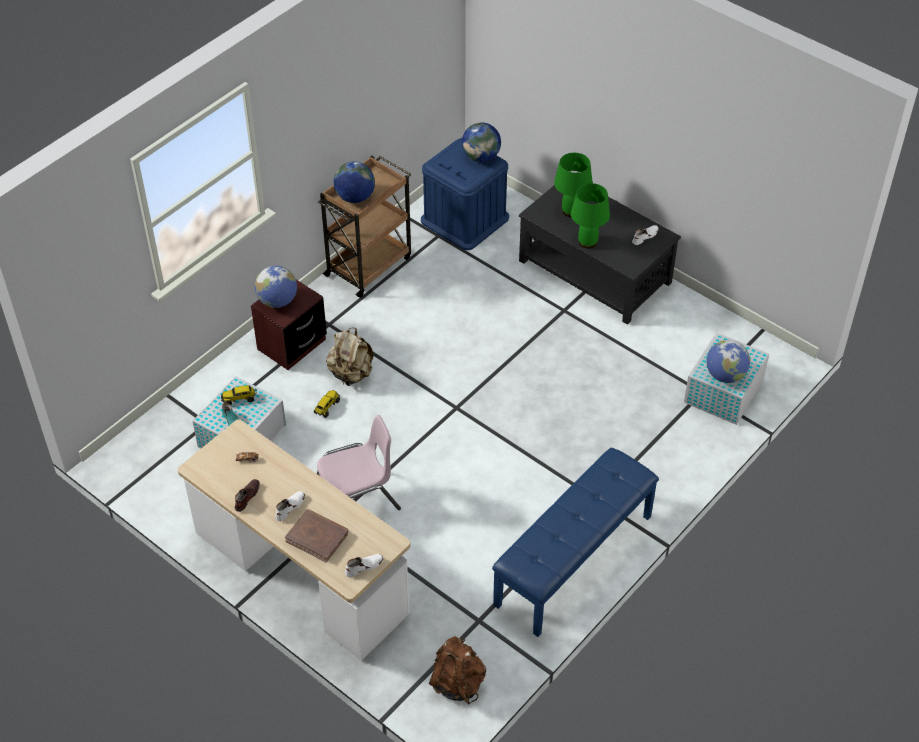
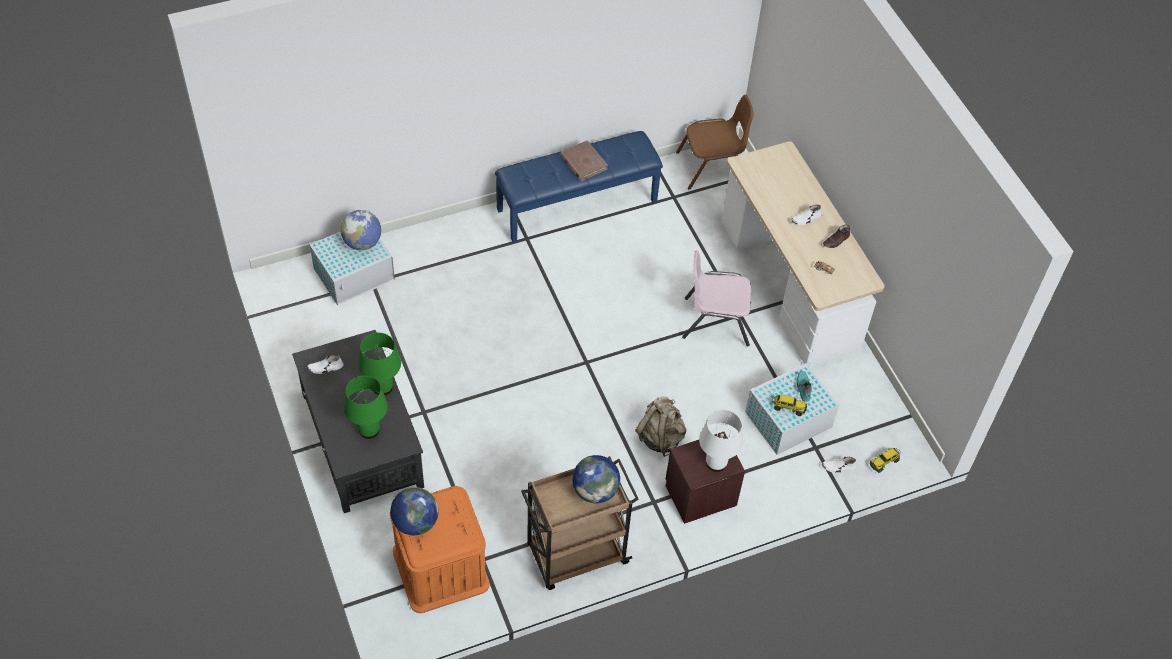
camera: 155 degrees left, 5 degrees up
globe [255,266,297,308] -> white table lamp [699,410,743,472]
brown book [285,509,348,563] -> brown book moved to [560,140,608,181]
toy truck [314,390,340,418] -> toy truck moved to [870,448,901,473]
white shoe [345,554,384,577] -> white shoe moved to [822,457,856,473]
blue storage box [421,138,509,250] -> orange storage box [390,486,490,613]
brown backpack [429,636,486,705] -> brown chair [676,95,754,190]

